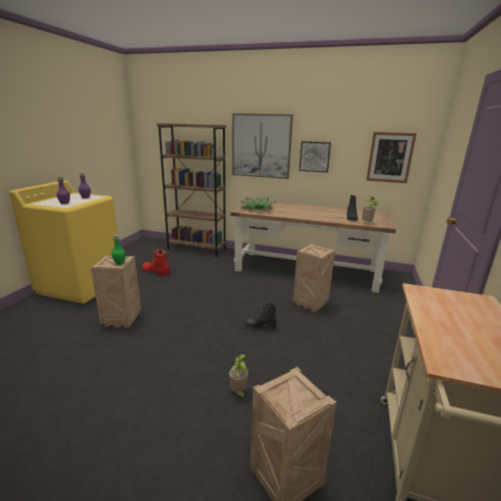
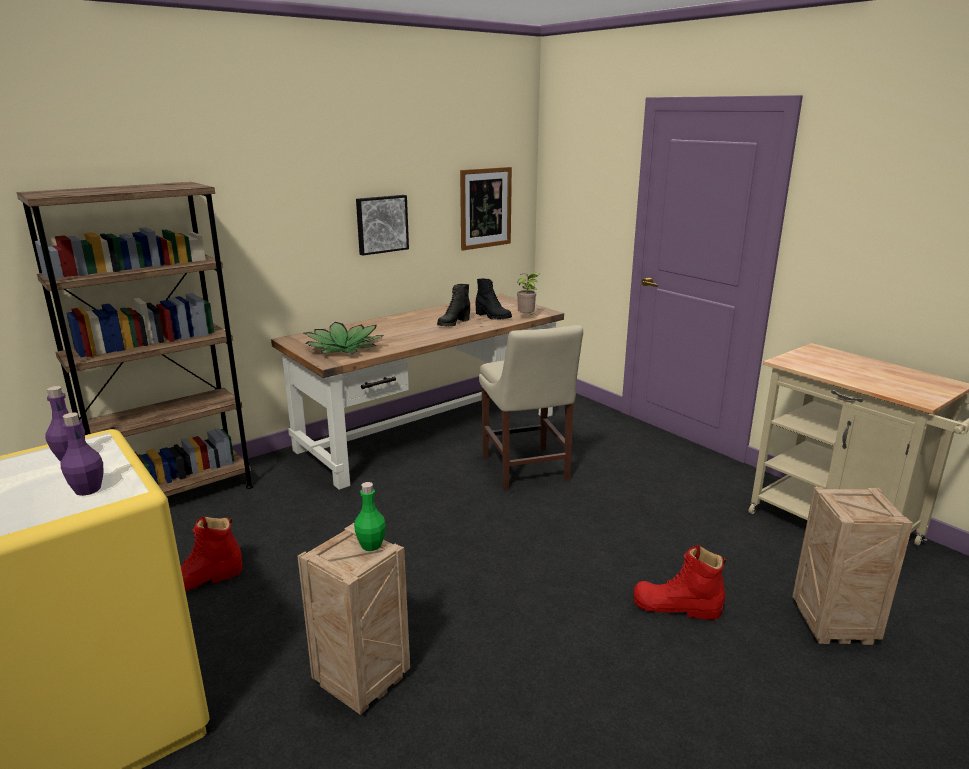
camera: 55 degrees left, 0 degrees up
potted plant [229,355,249,398] -> red boot [634,545,727,620]
picture [232,113,293,179] -> none
black boot [244,303,277,329] -> black boot moved to [437,284,470,326]
crate [293,244,335,313] -> beige chair [479,325,583,490]

